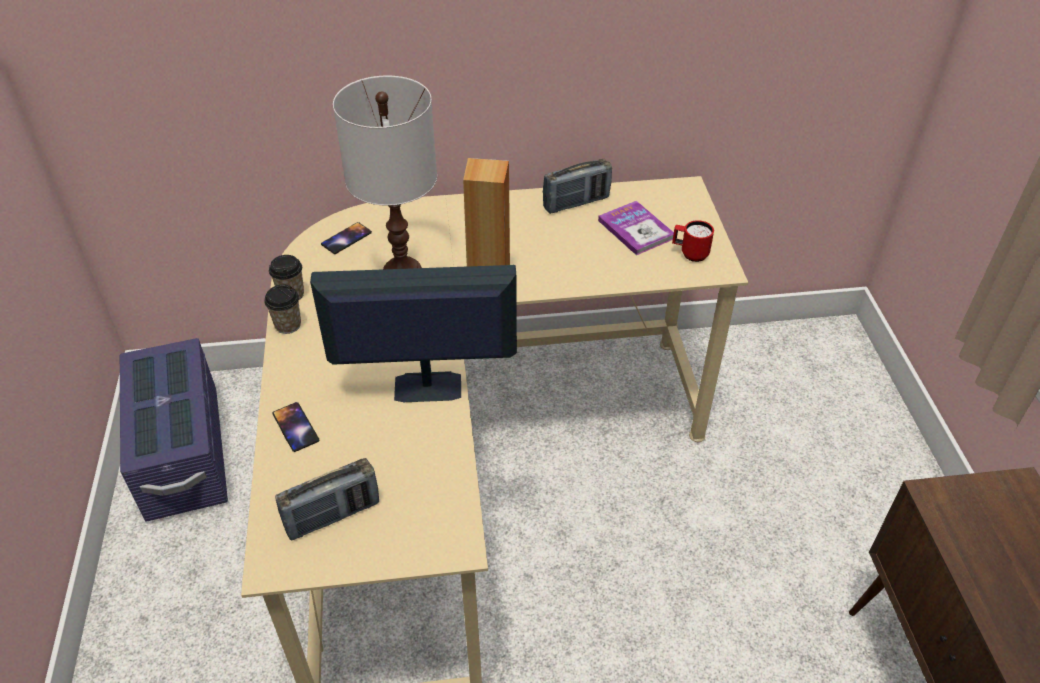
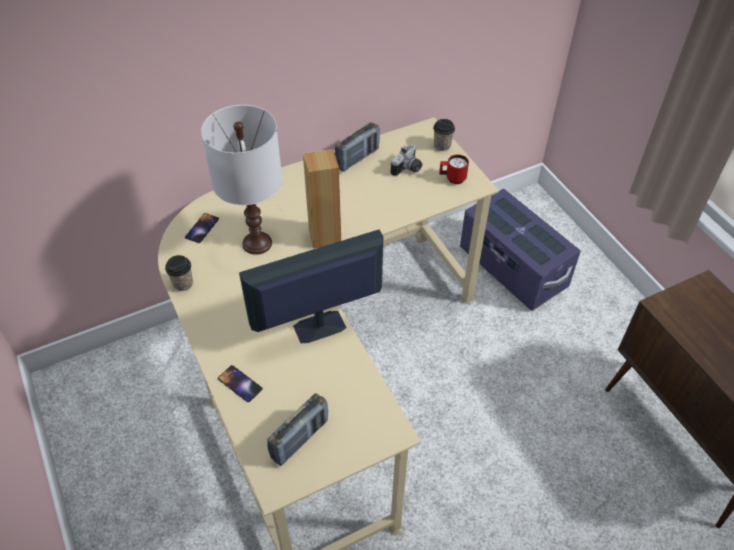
camera: 20 degrees left, 5 degrees up
purple storage box [120,338,228,522] -> purple storage box moved to [460,189,581,311]
cup [264,285,301,334] -> cup moved to [433,119,455,151]
book [598,201,674,255] -> camera [391,144,422,176]

